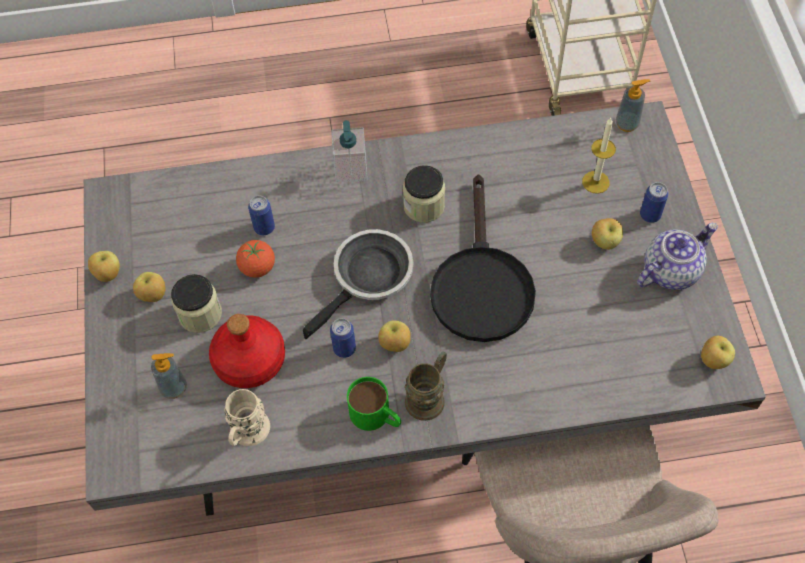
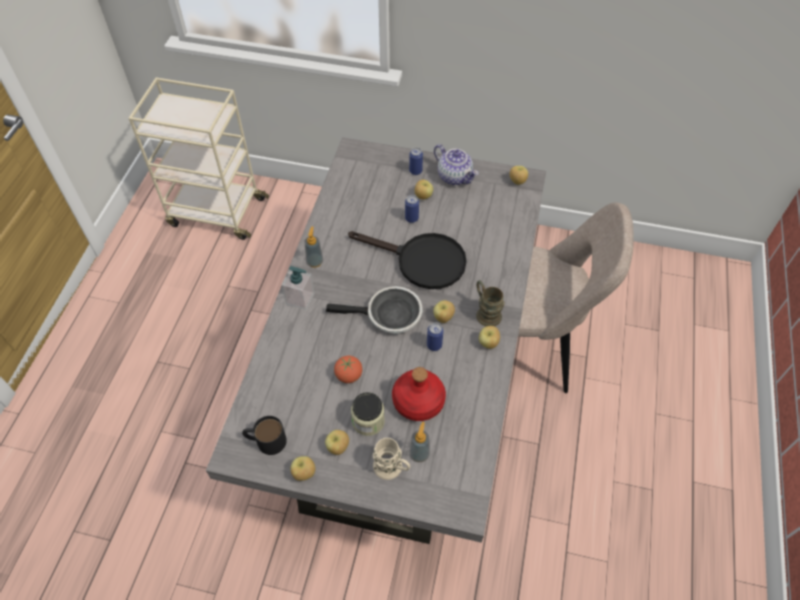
camera: 70 degrees left, 5 degrees down
beige mug [224,389,270,446] -> beige mug moved to [373,438,410,480]
can [248,195,275,235] -> can moved to [405,195,419,223]
frying pan [303,229,413,339] -> frying pan turned 120 degrees clockwise [326,286,422,334]
green mug [347,377,401,431] -> apple [479,326,500,349]
jar [403,165,445,223] -> none
candle [582,118,616,194] -> none
soap dispenser [616,79,650,132] -> soap dispenser moved to [304,226,323,268]
teapot [637,223,718,290] -> teapot turned 150 degrees clockwise [434,144,479,185]
none -> black mug [242,416,287,455]

